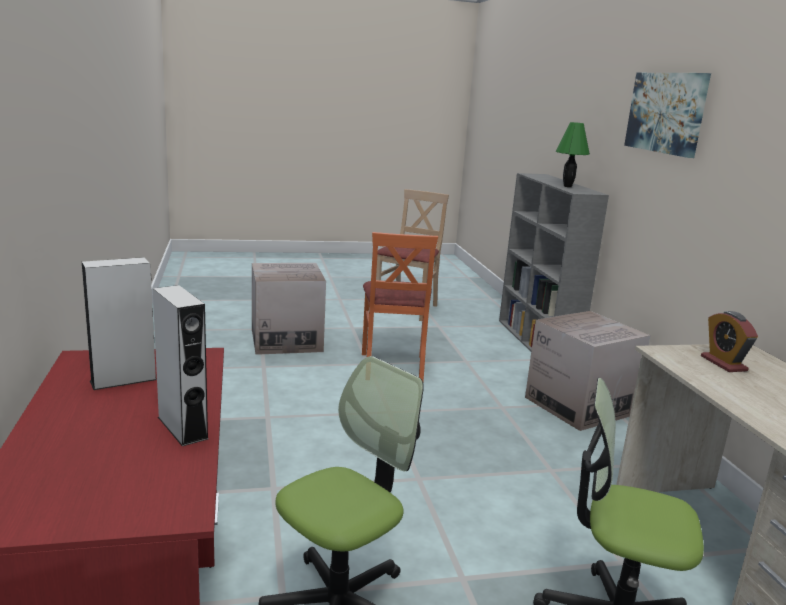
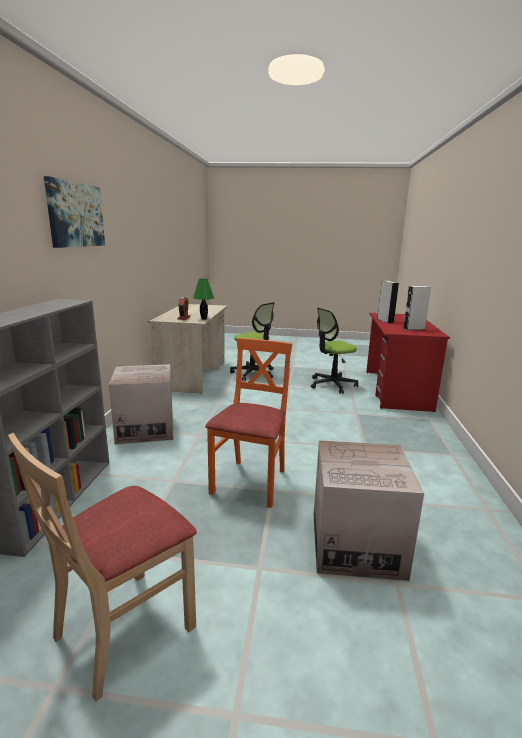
camera: 160 degrees left, 0 degrees up
green table lamp [556,122,590,187] -> green table lamp moved to [193,278,214,320]

